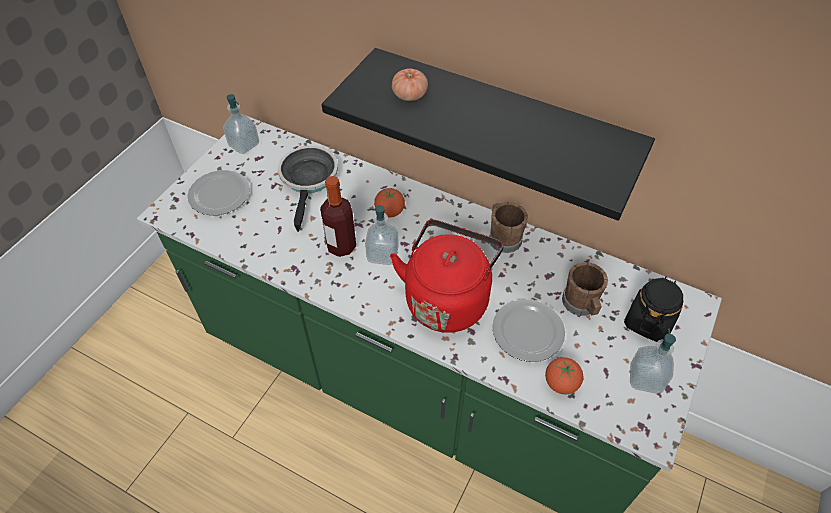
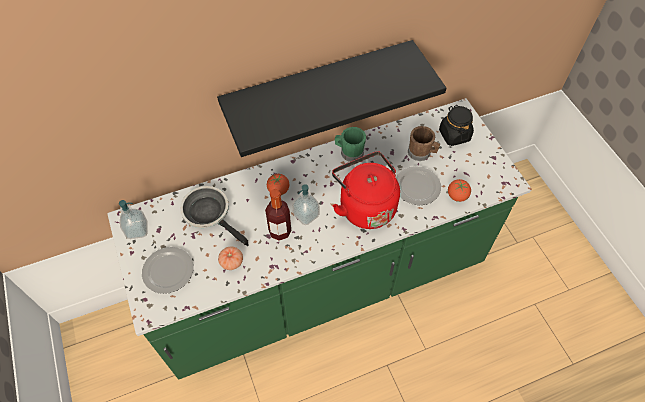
camera: 50 degrees left, 5 degrees up
tomato [392,69,428,101] -> tomato moved to [218,247,243,270]
brown mug [489,202,528,253] -> green mug [335,127,366,162]
soap dispenser [630,328,676,394] -> none

